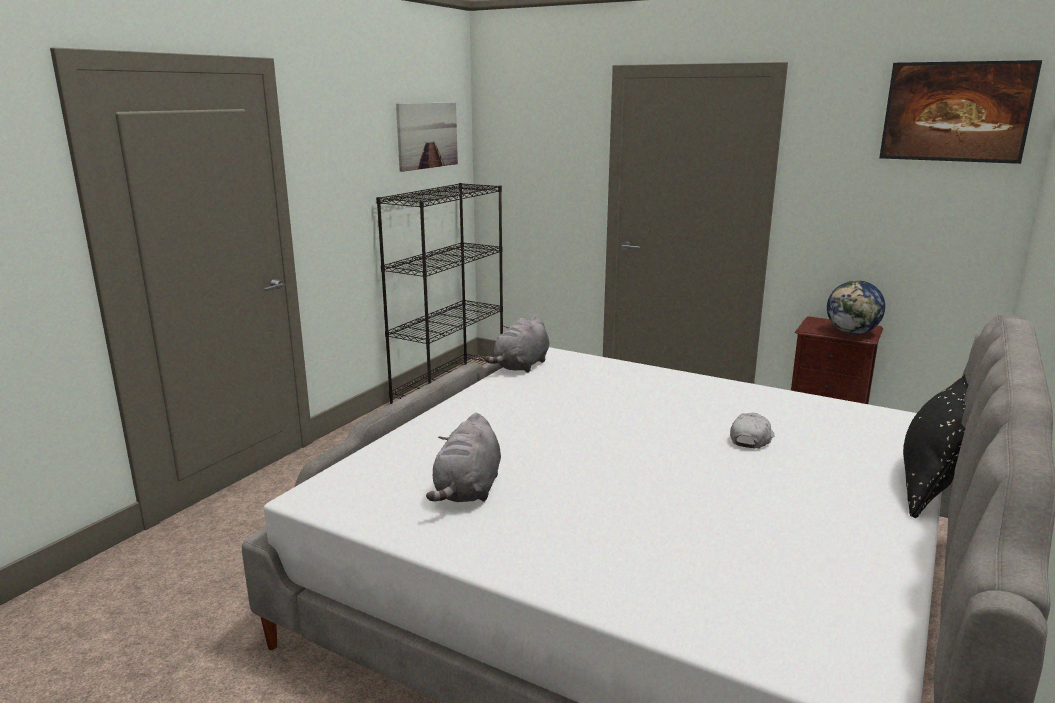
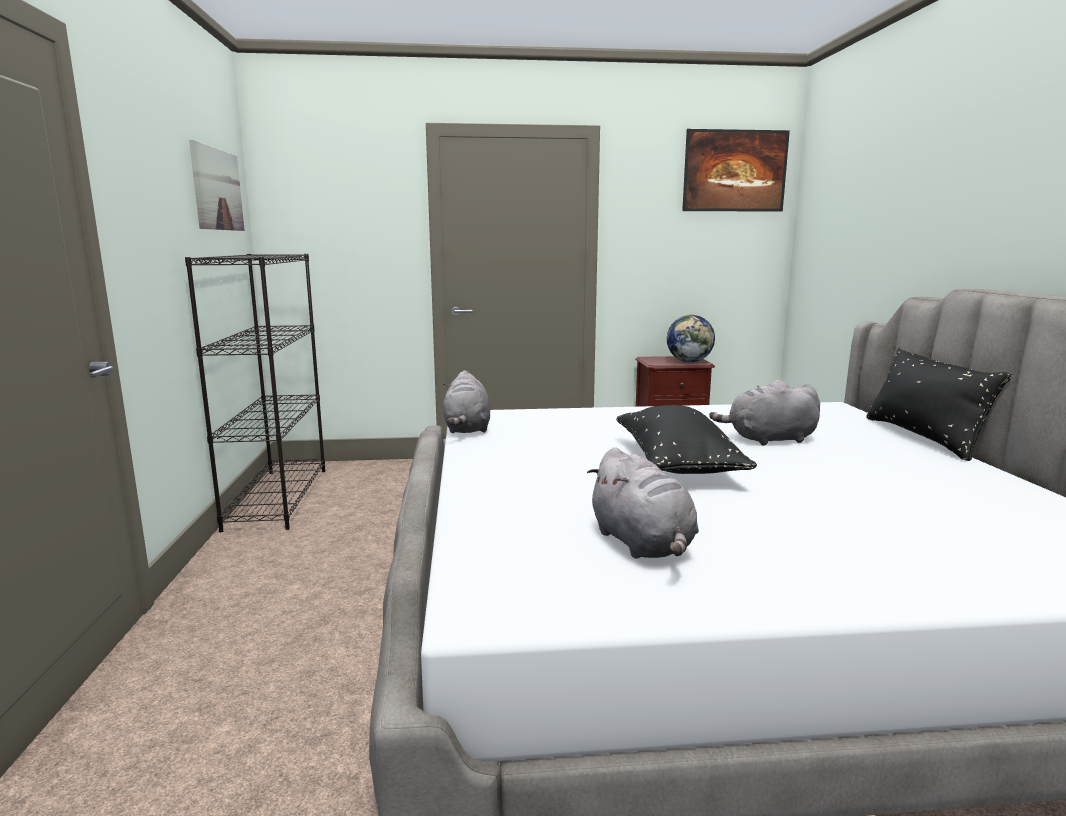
camera: 35 degrees left, 5 degrees down
white cap [730,413,775,449] -> grey plush toy [709,380,820,446]
none -> black pillow [616,405,757,474]

